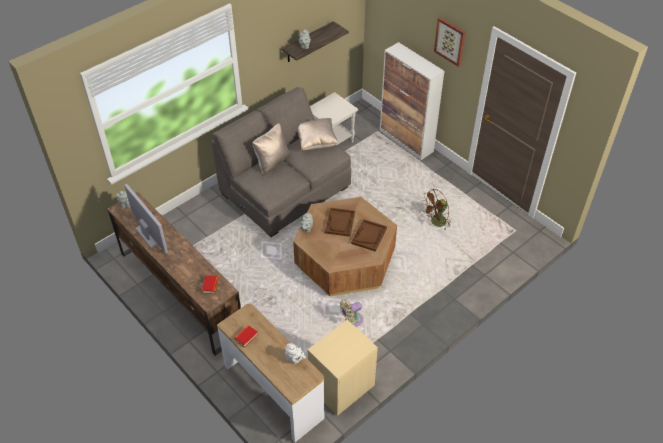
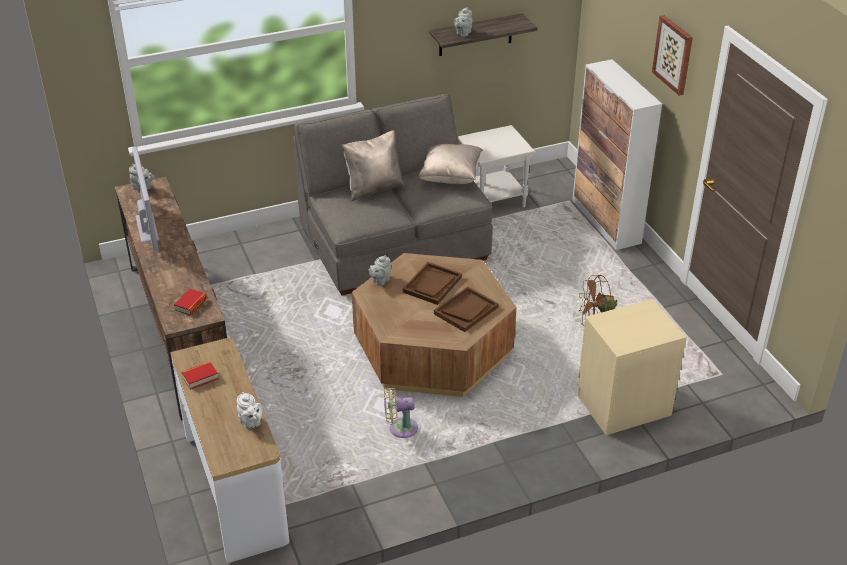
camera: 20 degrees right, 10 degrees down
beige nightstand [307,320,378,416] -> beige nightstand moved to [578,299,686,435]

